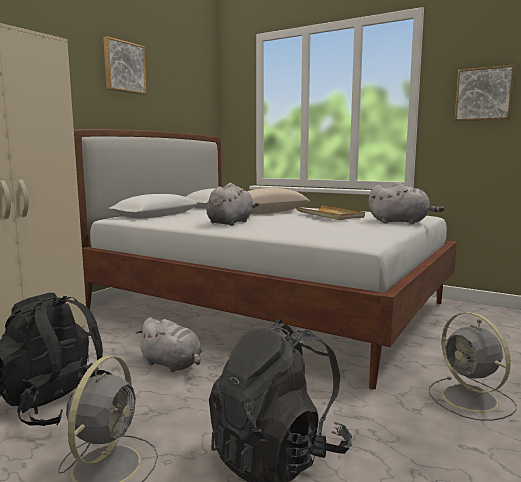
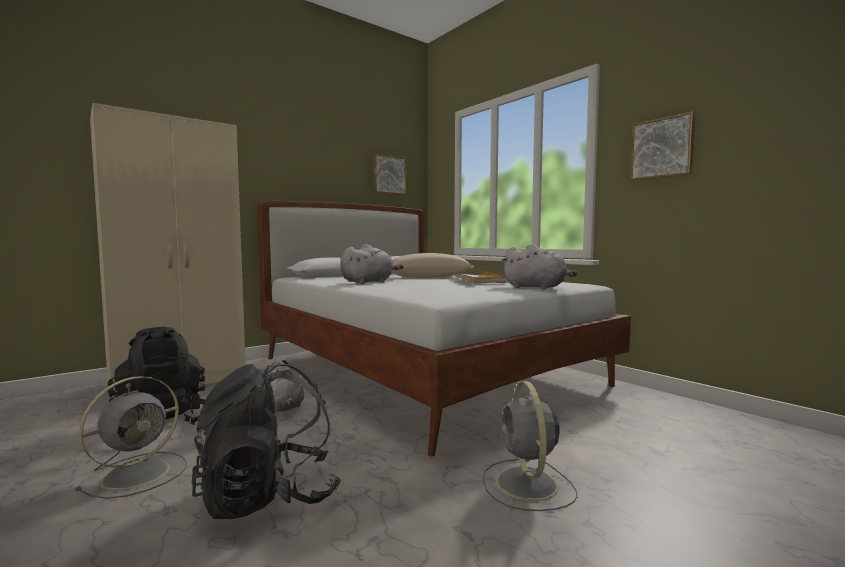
camera: 20 degrees right, 5 degrees down
picture [103,36,146,95] -> picture moved to [373,154,406,195]

